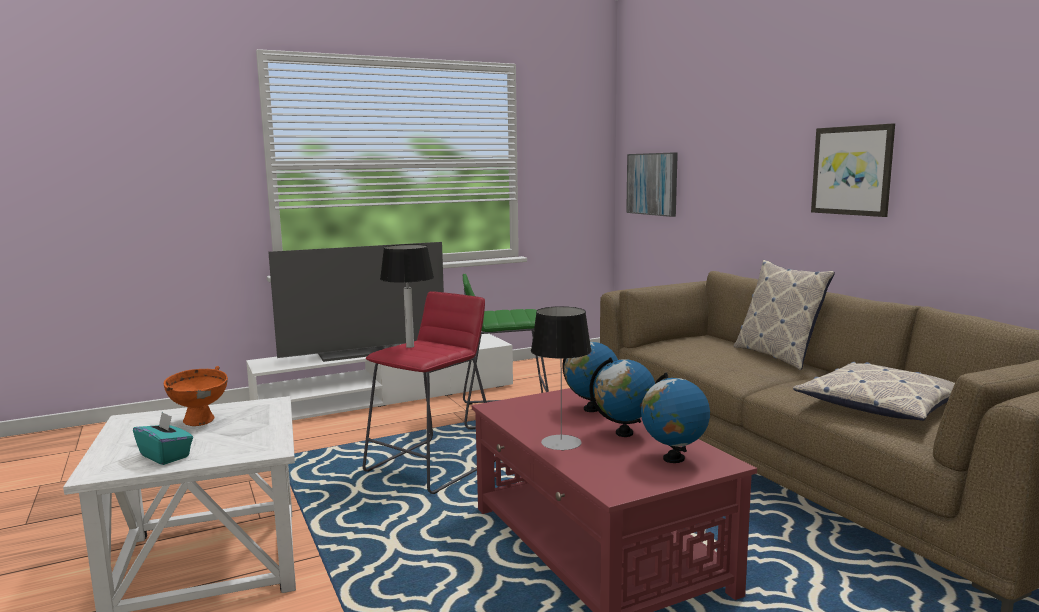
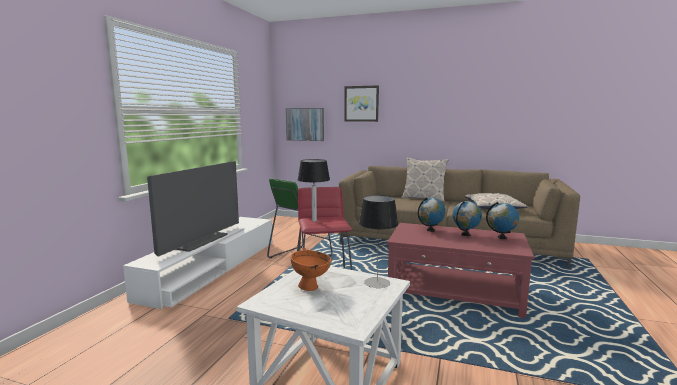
camera: 45 degrees left, 0 degrees up
turquoise tissue box [133,412,193,465] -> none
table lamp [531,306,592,451] -> table lamp moved to [359,195,398,288]
picture [811,123,895,217] -> picture moved to [344,85,379,122]

